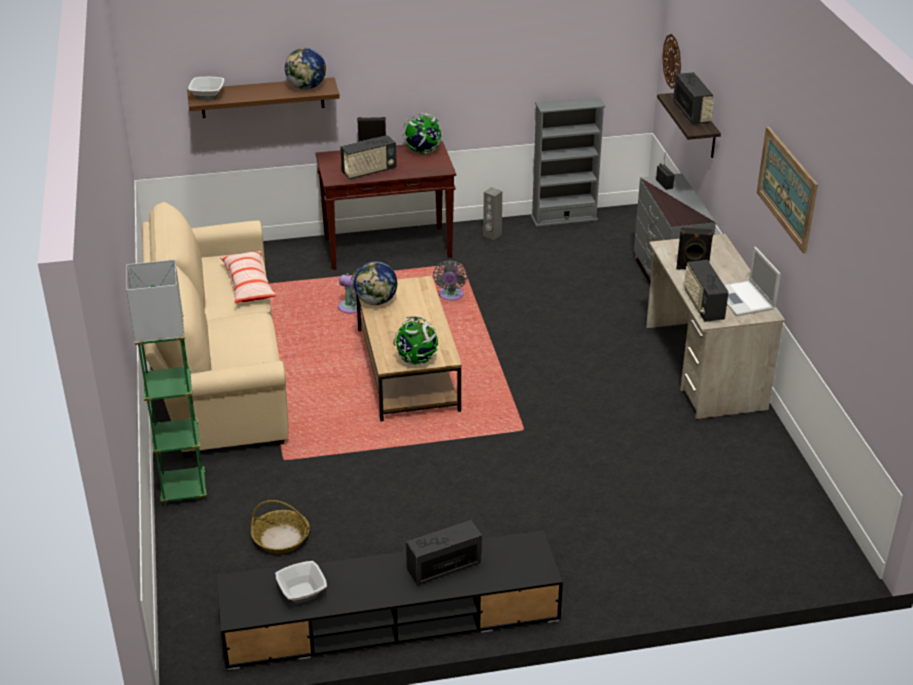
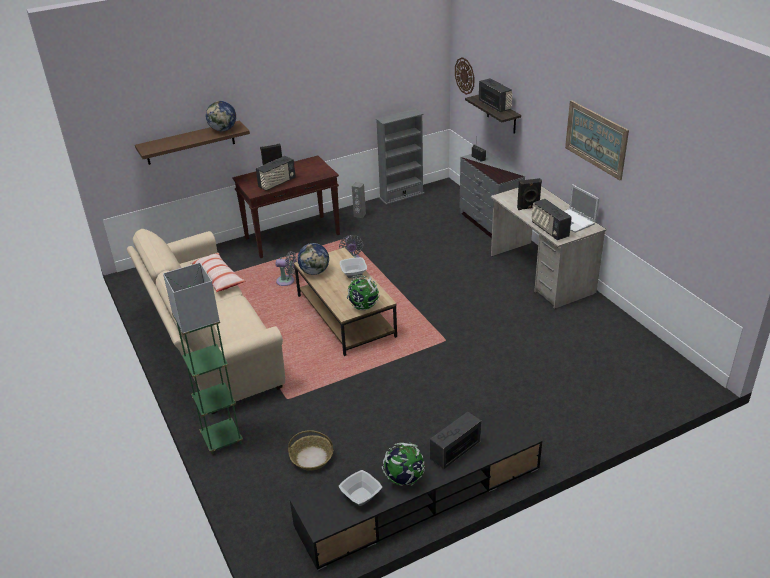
camera: 15 degrees left, 0 degrees up
bowl [188,77,224,101] -> bowl moved to [340,257,367,278]
globe [402,113,442,154] -> globe moved to [382,443,425,486]

